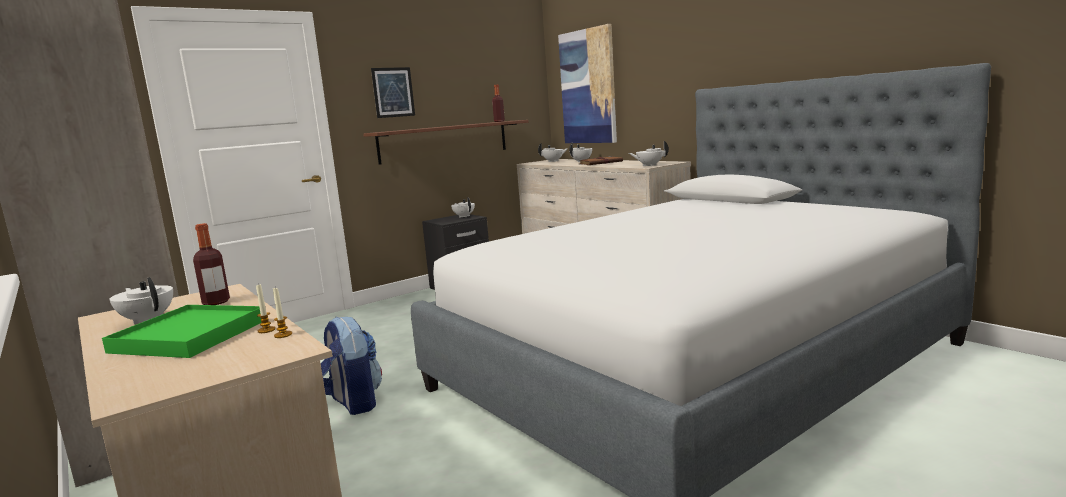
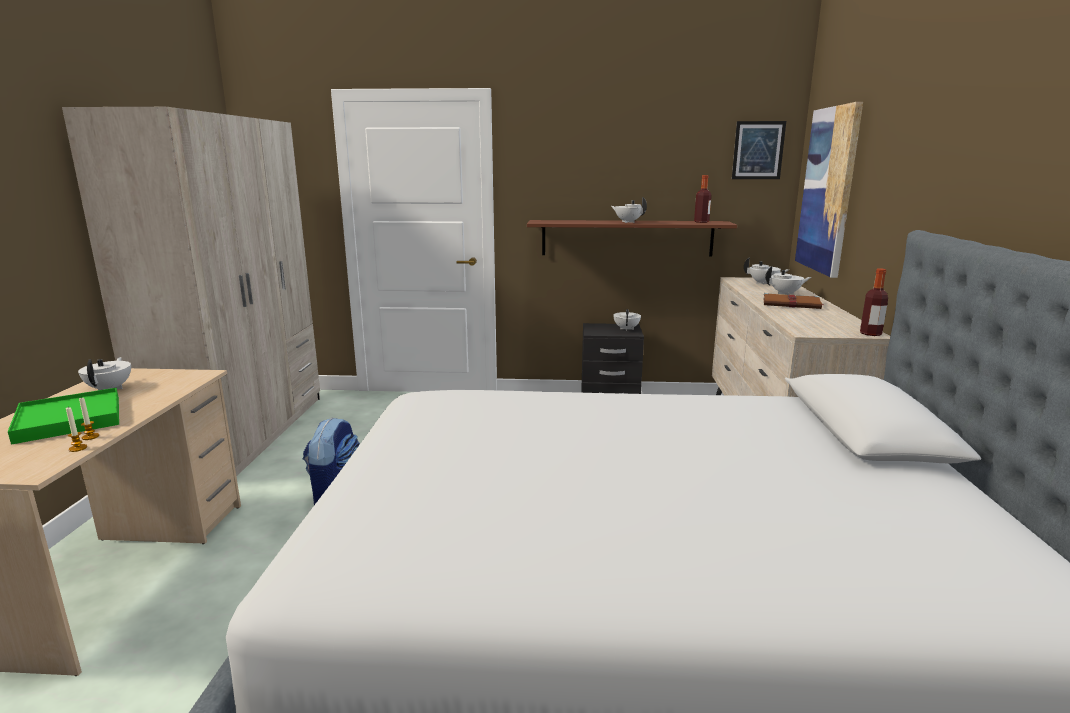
camera: 40 degrees right, 5 degrees up
bottle [193,223,230,305] -> bottle moved to [860,268,888,336]
picture [371,67,415,118] -> picture moved to [732,121,786,179]
white teapot [629,141,669,166] -> white teapot moved to [611,197,647,223]

